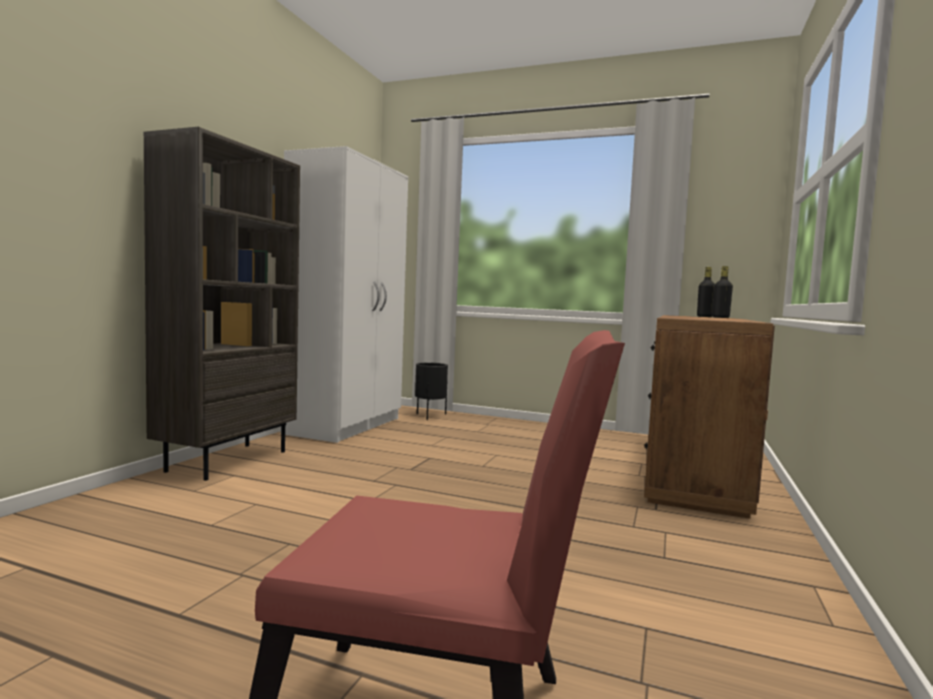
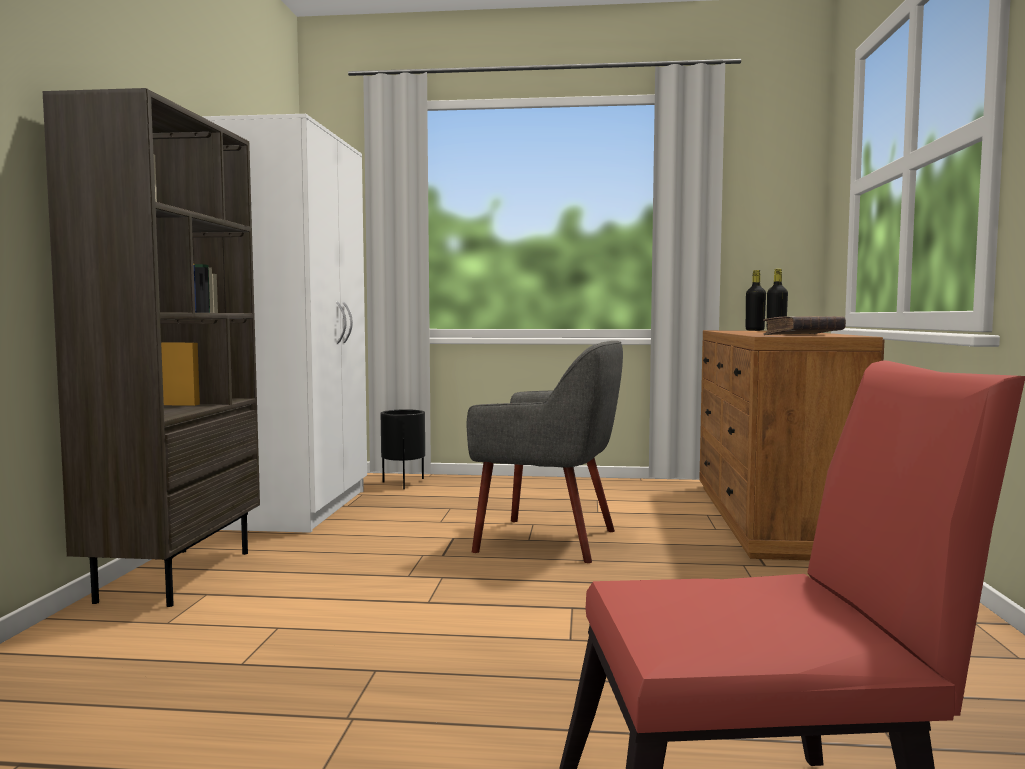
camera: 15 degrees left, 0 degrees up
none -> grey armchair [466,341,623,563]
none -> brown book [763,316,846,335]

